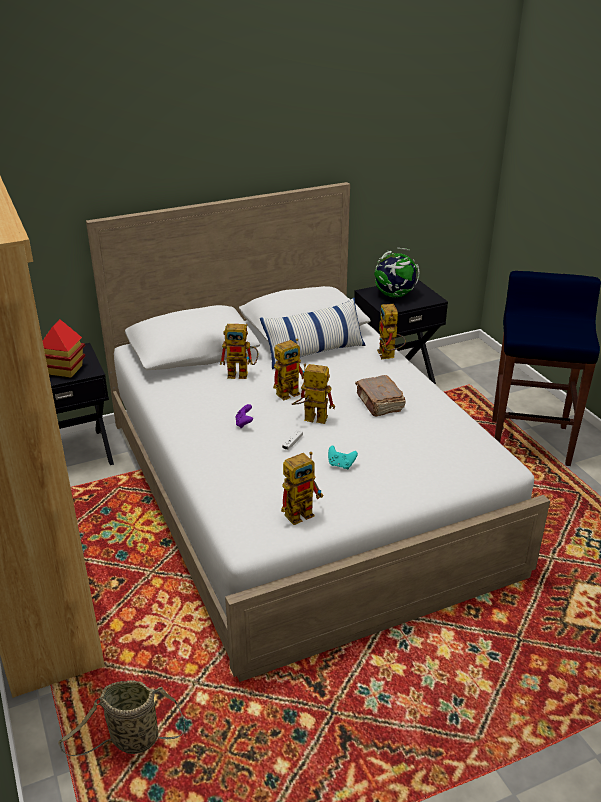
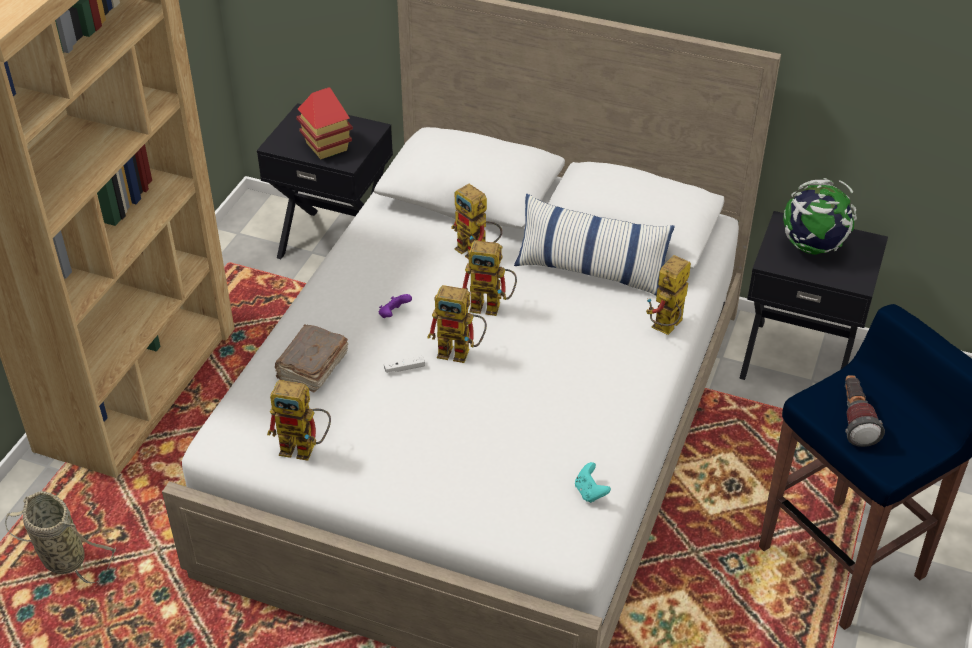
camera: 45 degrees right, 10 degrees up
toy robot [291,364,335,424] -> toy robot turned 135 degrees clockwise [427,285,487,363]
turquoise game controller [328,445,358,469] -> turquoise game controller moved to [575,462,611,503]
brown book [355,375,406,416] -> brown book moved to [275,324,348,392]
none -> flashlight [845,375,885,447]

